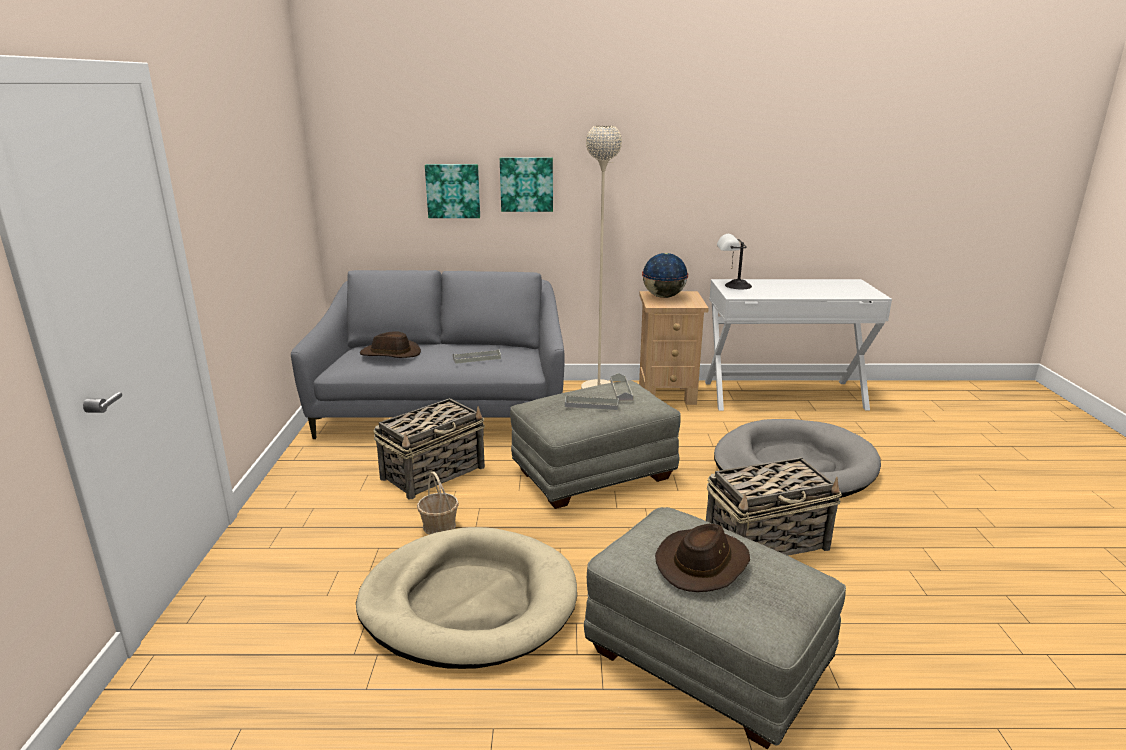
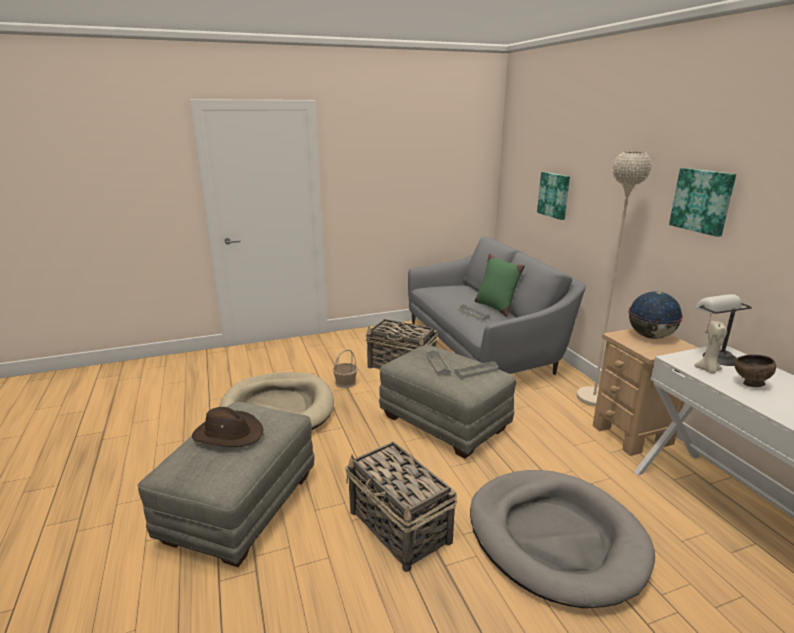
camera: 70 degrees right, 0 degrees up
brown hat [360,331,421,358] -> none
picture [500,158,553,212] -> picture moved to [669,168,736,237]
none -> green pillow [475,254,525,317]
none -> beige candle [694,321,727,373]
none -> brown bowl [735,354,776,387]

